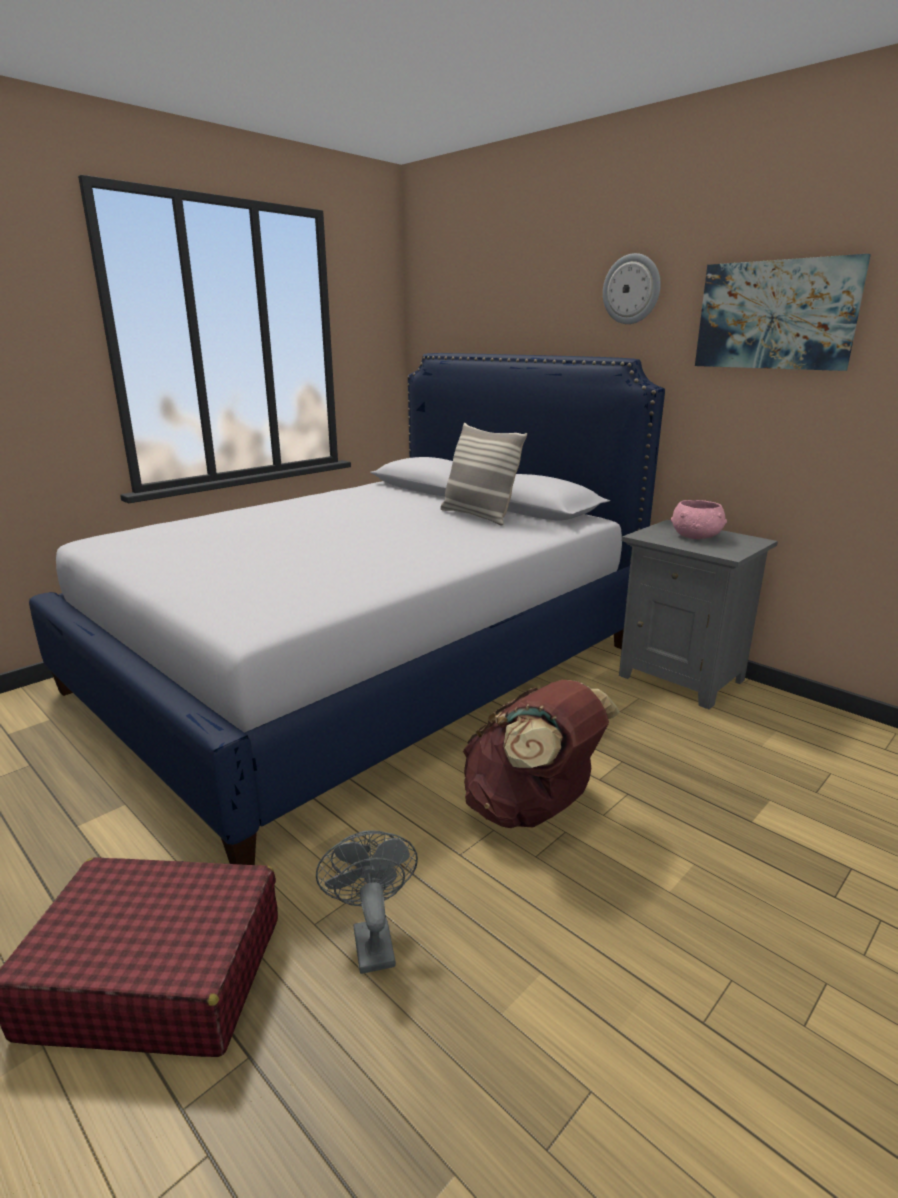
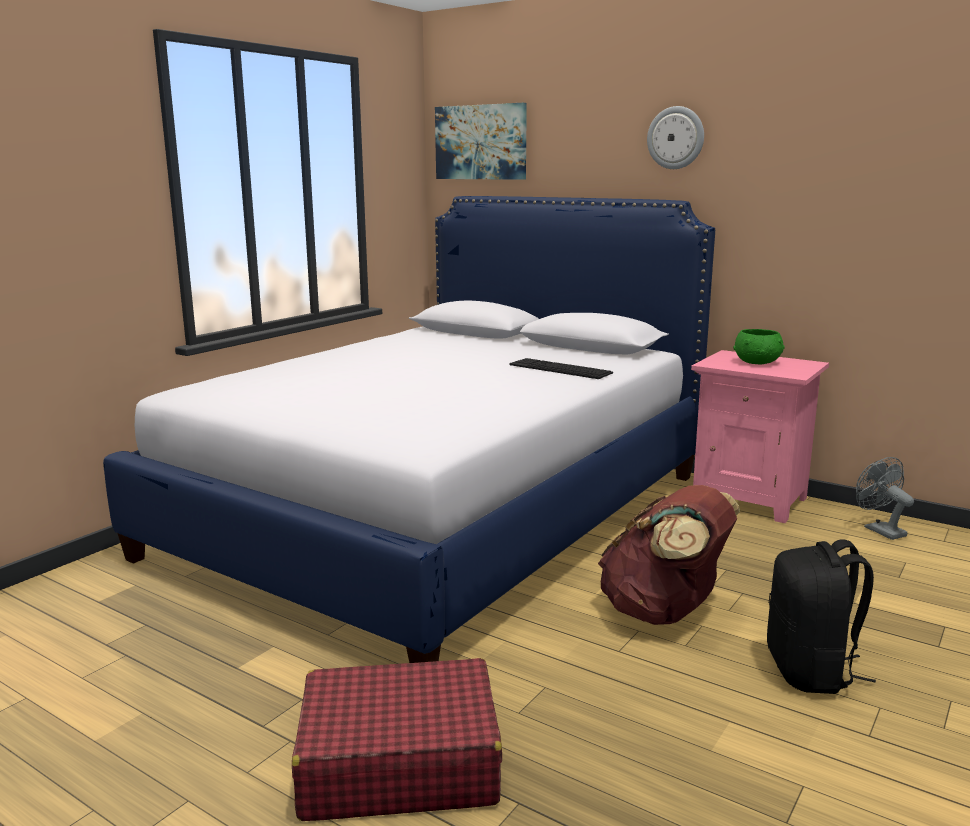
camera: 10 degrees left, 5 degrees down
grey fan [316,830,418,974] -> grey fan moved to [856,457,914,540]
pillow [440,423,527,526] -> none
grey nightstand [619,520,778,709] -> pink nightstand [691,350,829,523]
pink bowl [671,500,727,539] -> green bowl [733,329,784,364]
picture [695,254,871,371] -> picture moved to [435,103,527,180]
none -> keyboard [510,358,613,379]
none -> black backpack [767,539,876,694]

